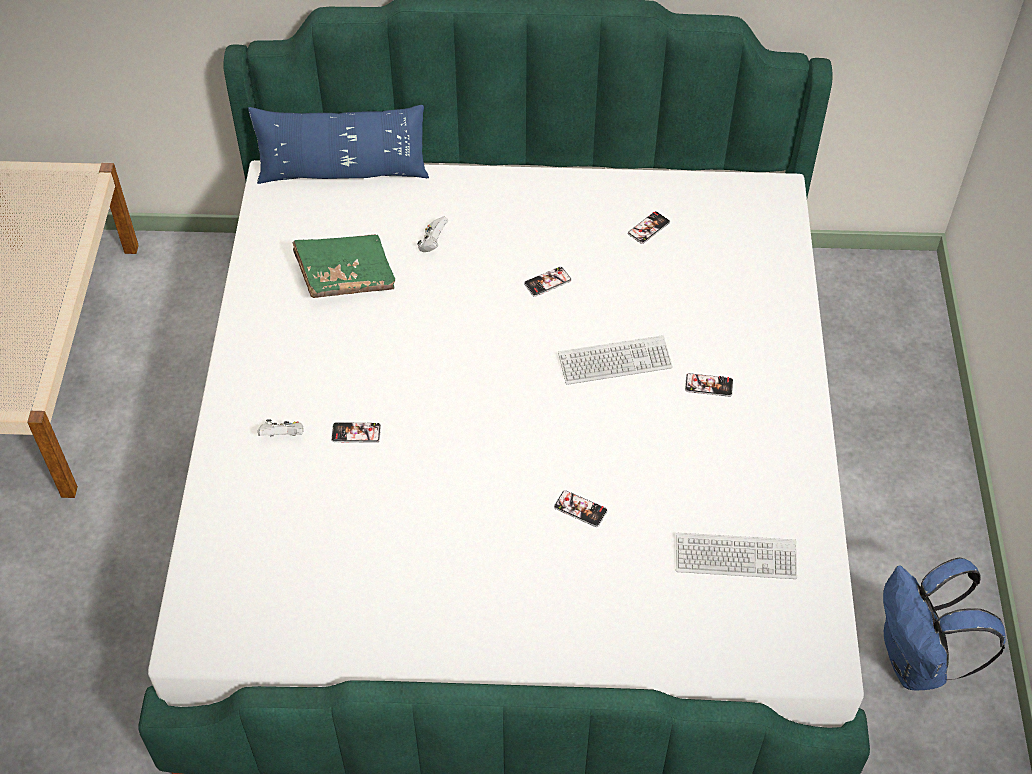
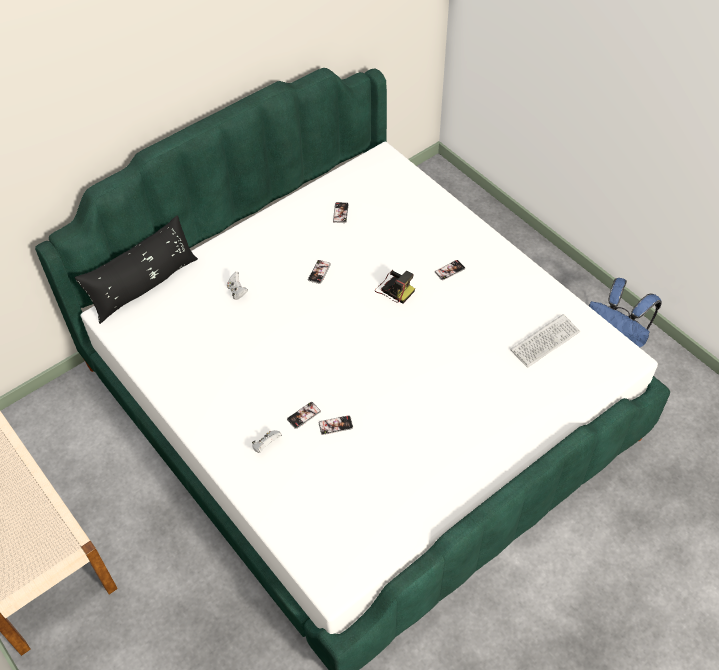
camera: 40 degrees left, 0 degrees up
blue pillow [248,105,429,184] -> black pillow [75,215,198,324]
green book [293,234,395,298] -> none
phone [554,490,607,527] -> phone moved to [319,415,353,435]
keyboard [558,335,672,385] -> camera [375,270,415,303]

